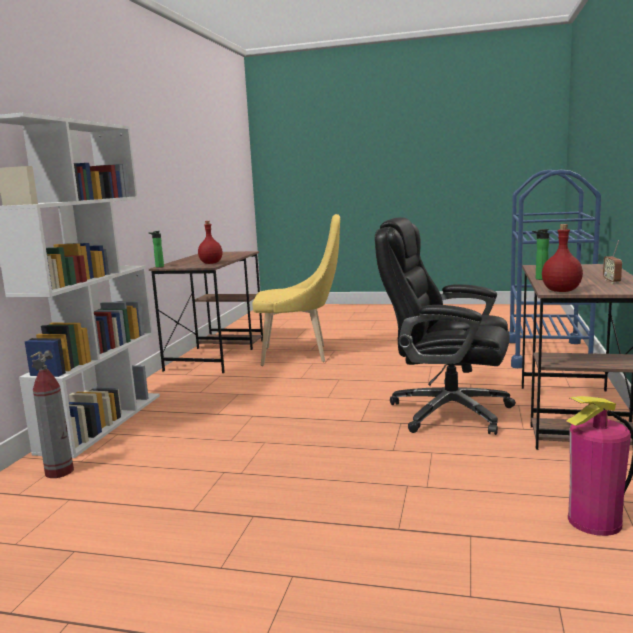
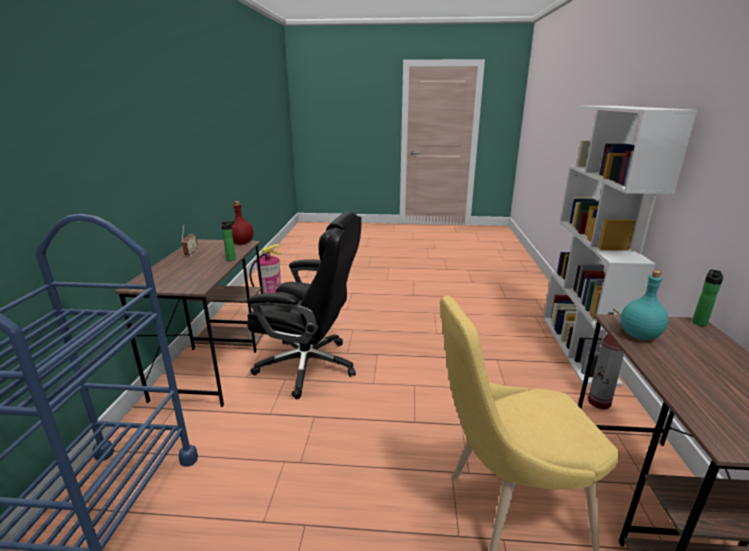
camera: 170 degrees right, 10 degrees up
fire extinguisher [31,350,74,478] -> fire extinguisher moved to [588,309,624,409]
red bottle [198,221,222,264] -> turquoise bottle [620,270,669,340]

